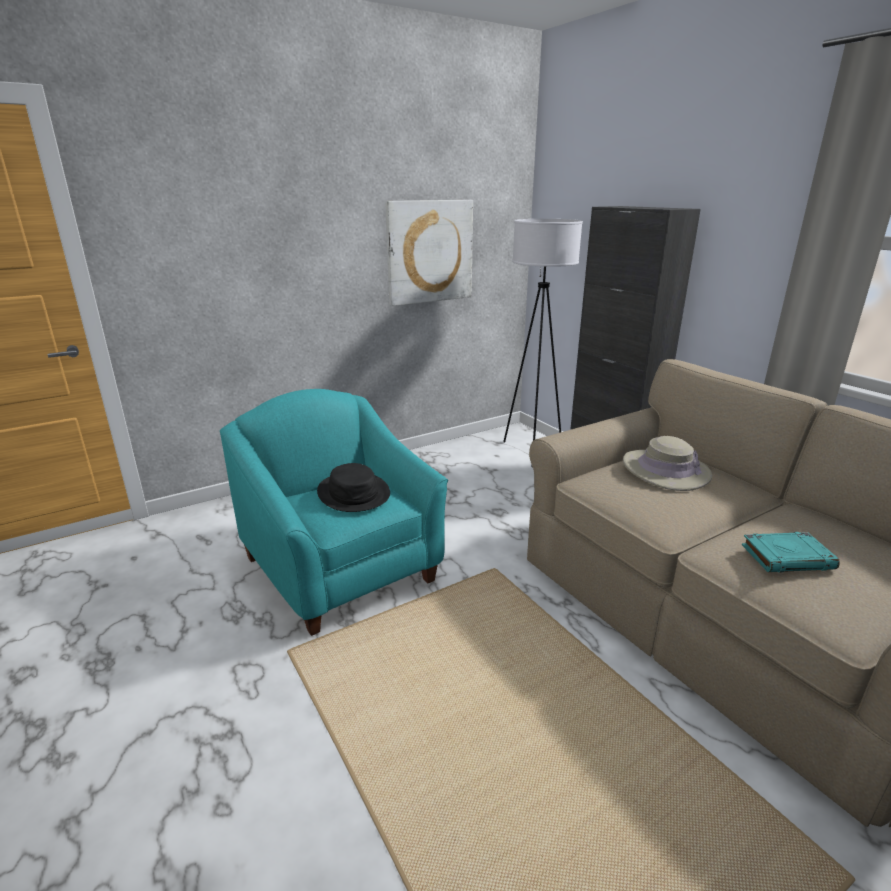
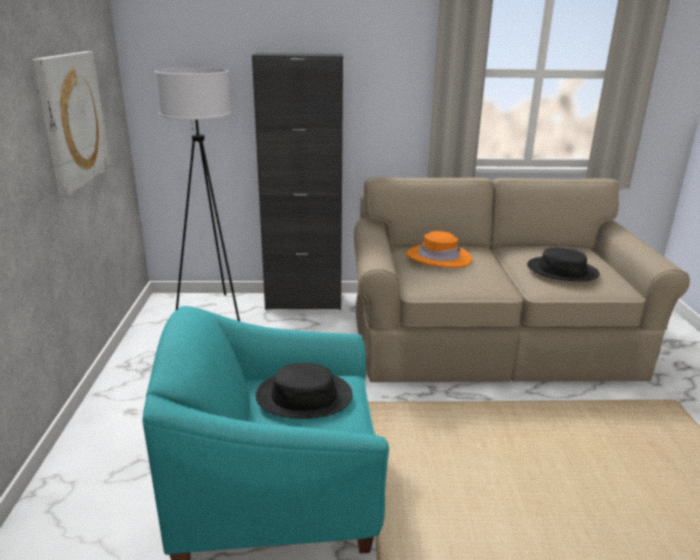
camera: 60 degrees left, 0 degrees up
beige hat [623,436,712,491] -> orange hat [406,231,472,268]
turquoise book [742,532,840,573] -> black hat [527,248,600,282]

